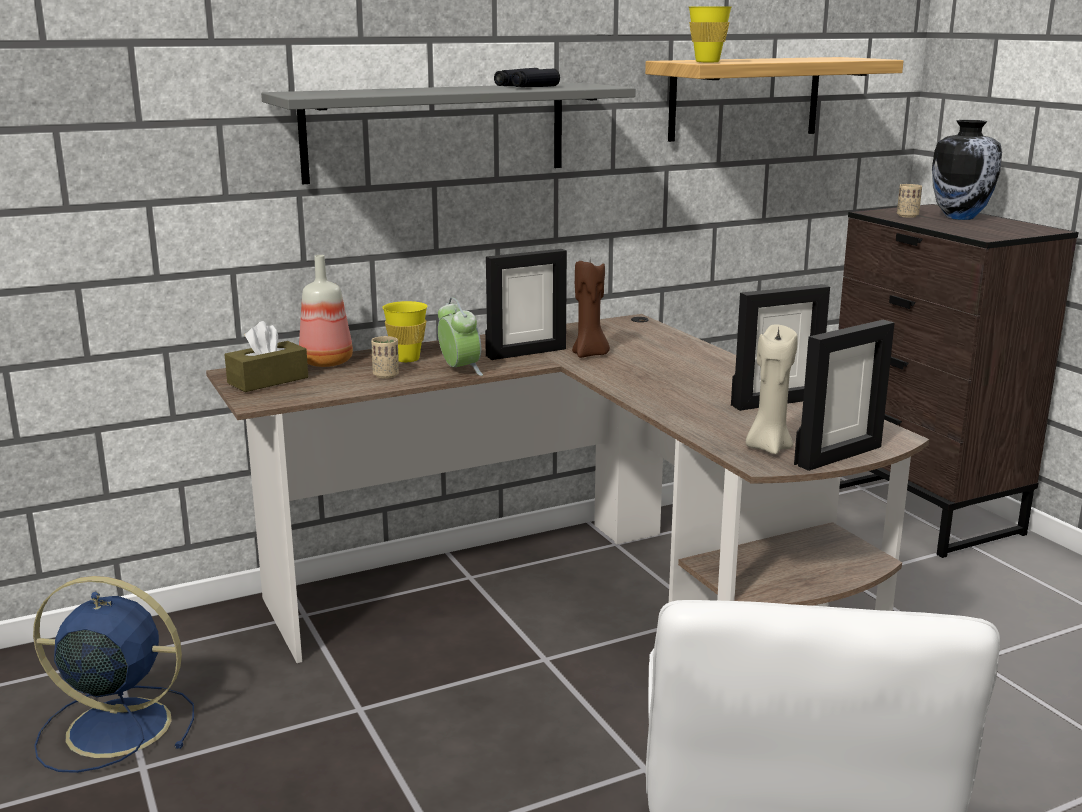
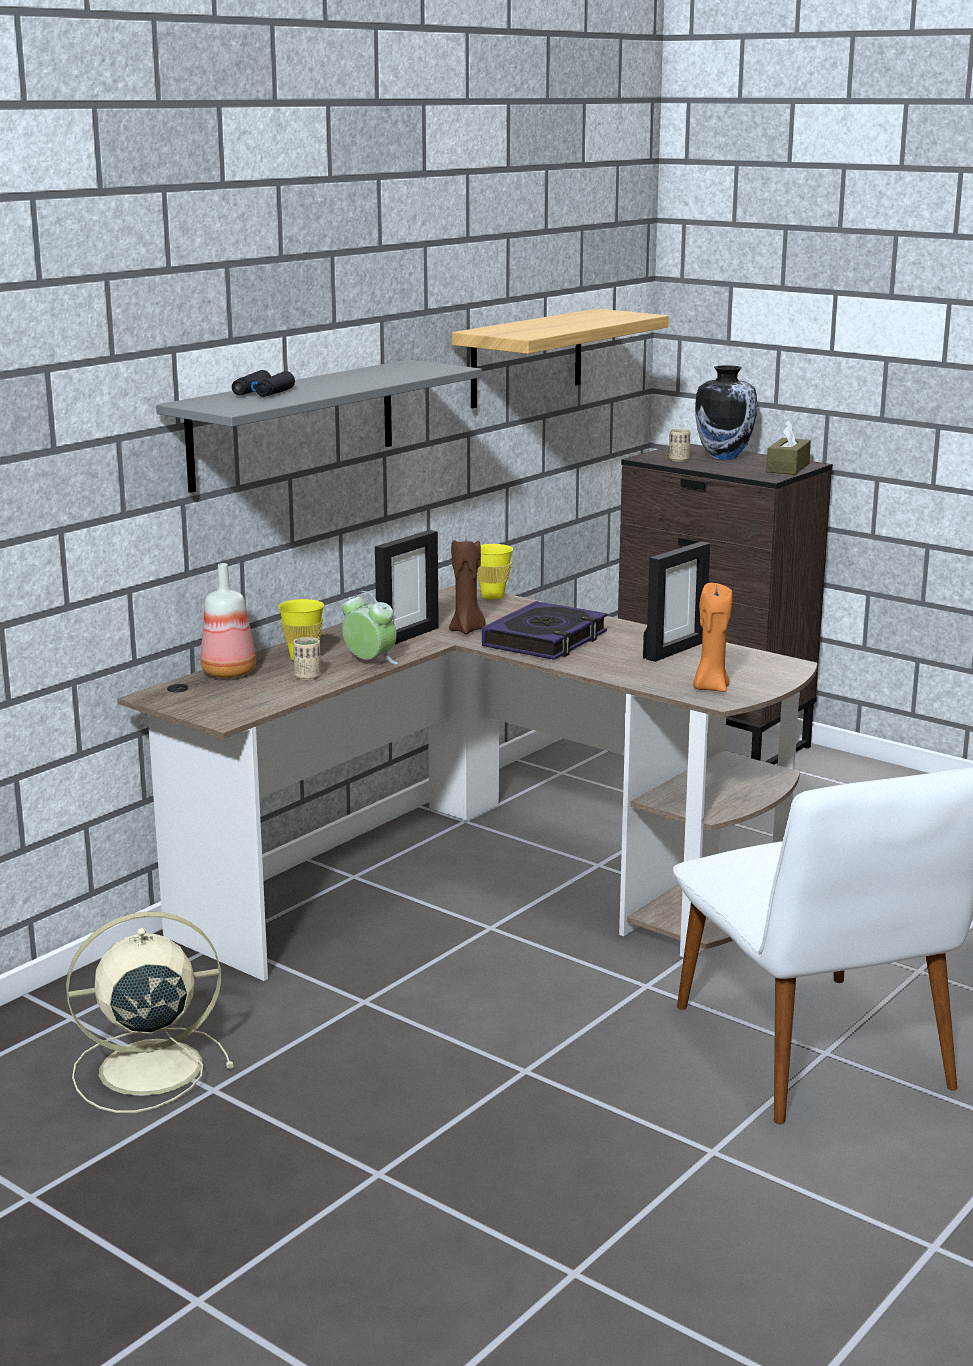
camera: 25 degrees left, 0 degrees up
blue fan [33,576,194,773] -> beige fan [66,911,234,1113]
brown tissue box [224,321,308,392] -> brown tissue box moved to [766,420,811,475]
black binoculars [494,68,560,87] -> black binoculars moved to [232,370,295,397]
yellow cup [689,6,731,62] -> yellow cup moved to [477,544,513,600]
beige candle [746,324,798,454] -> orange candle [693,583,733,692]
picture frame [794,320,894,471] -> none
none -> book [482,601,607,660]

